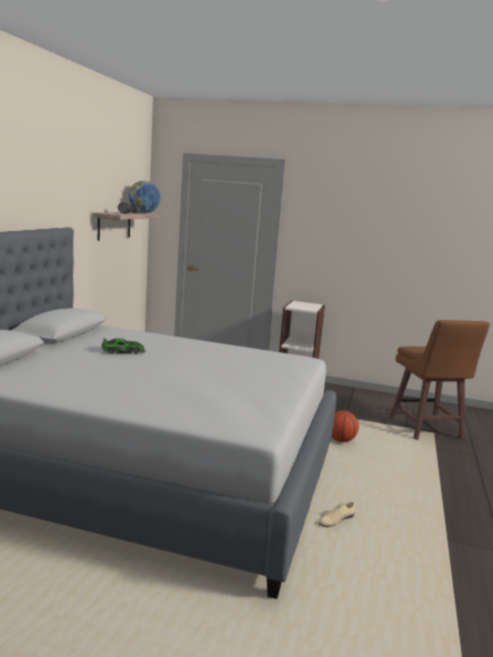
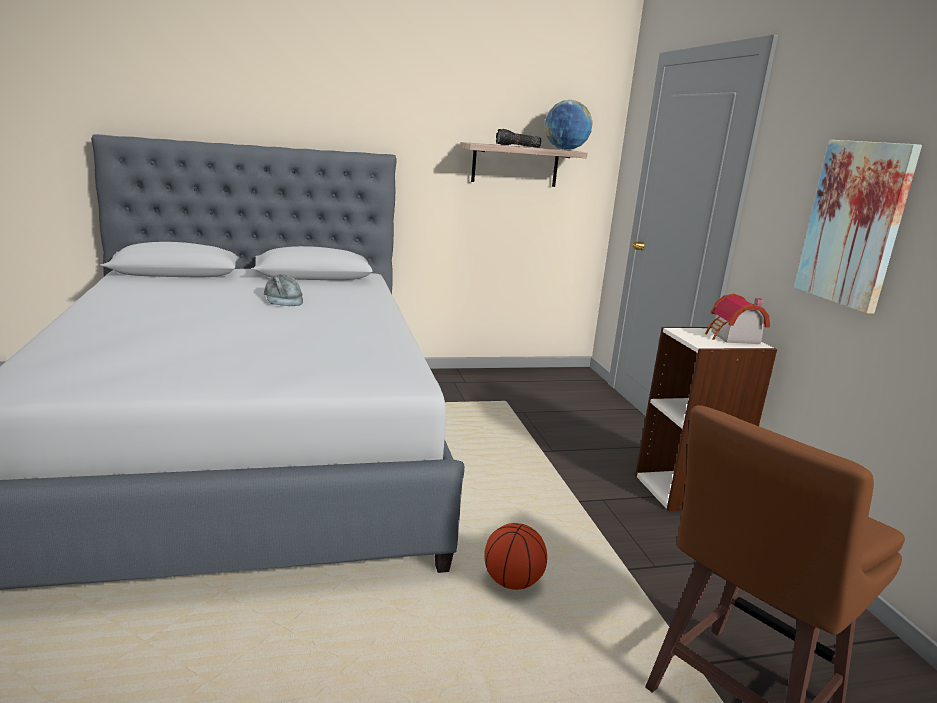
camera: 60 degrees right, 5 degrees up
toy car [101,338,146,354] -> grey cap [264,274,303,306]
beige shoe [319,502,355,527] -> none
none -> toy house [705,294,770,344]
none -> picture [794,140,922,314]

